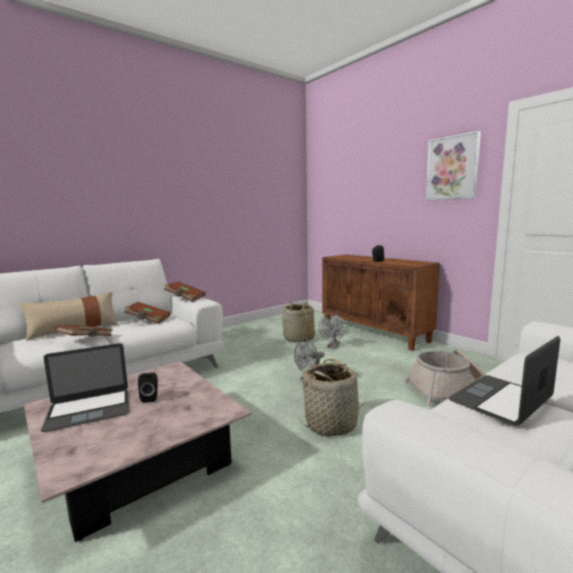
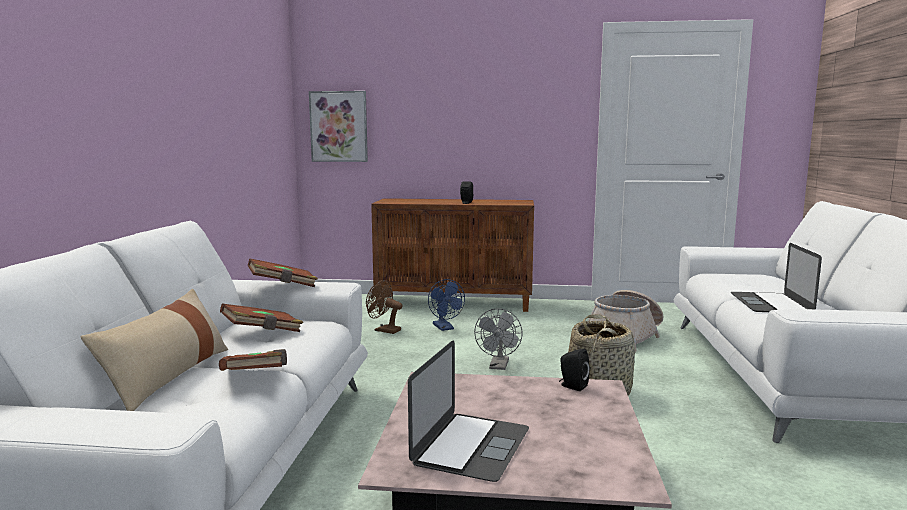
camera: 45 degrees left, 0 degrees up
black speaker [138,372,158,403] -> black speaker moved to [559,349,590,391]
basket [282,302,315,342] -> brown fan [366,280,403,334]
grey fan [319,313,346,349] -> blue fan [428,279,465,331]
picture [426,131,481,201] -> picture moved to [309,91,368,162]

